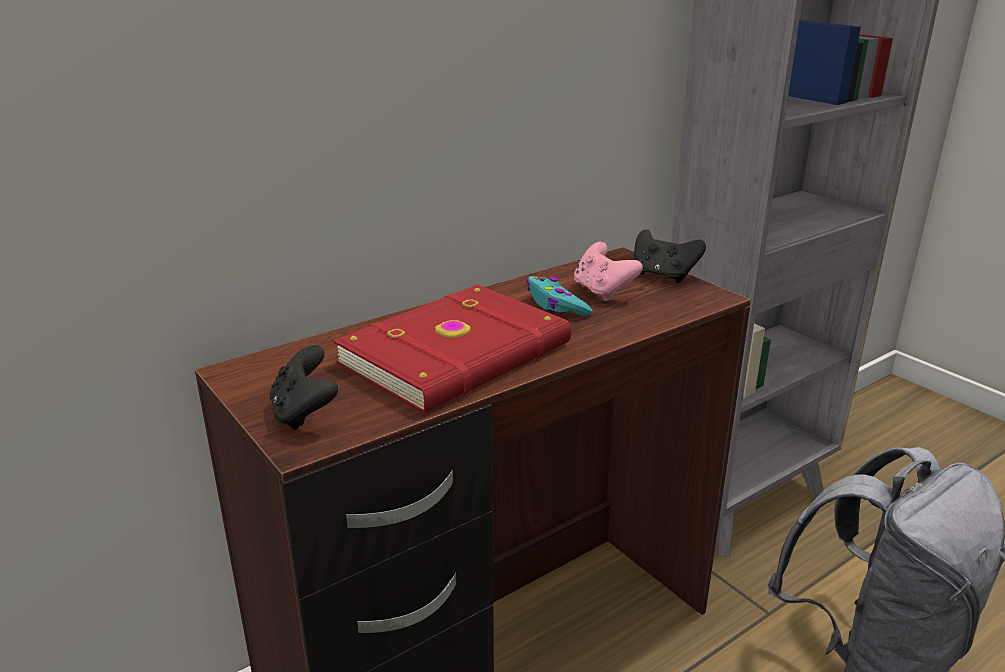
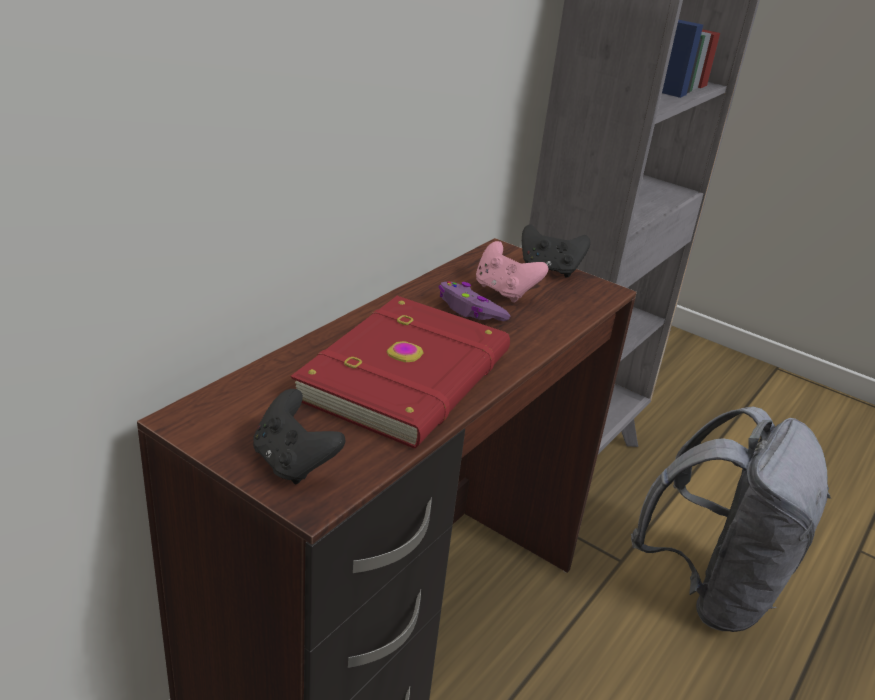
camera: 20 degrees left, 5 degrees up
turquoise game controller [526,276,593,316] -> purple game controller [438,281,510,321]

